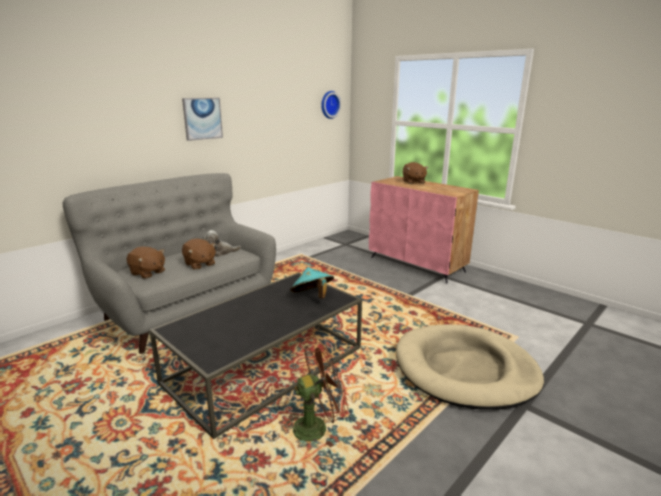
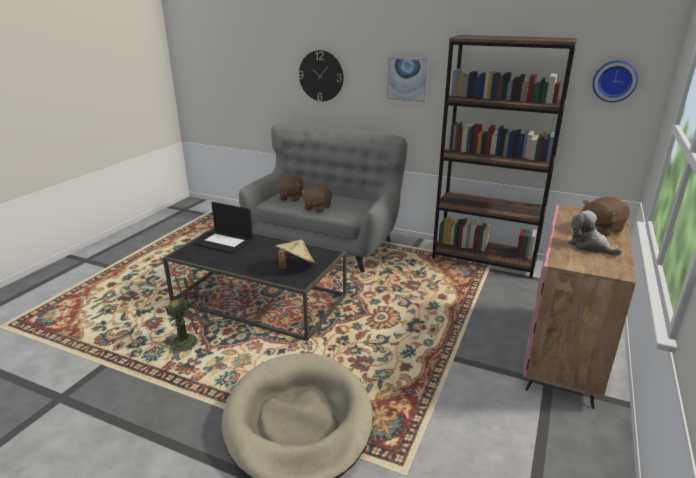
camera: 70 degrees right, 5 degrees up
plush toy [203,230,241,256] -> plush toy moved to [568,210,622,256]
brown fan [281,342,348,447] -> brown fan turned 75 degrees counterclockwise [160,274,209,354]
turquoise hat [290,267,334,299] -> beige hat [274,239,316,269]
none -> laptop [194,202,253,254]
none -> wall clock [298,50,344,101]
none -> brown bookcase [432,35,577,279]

